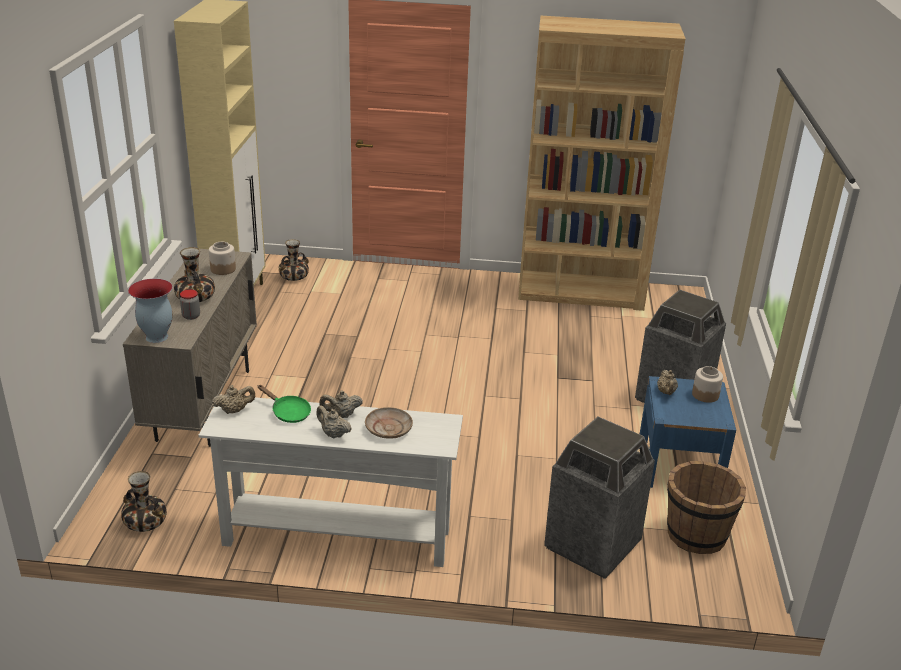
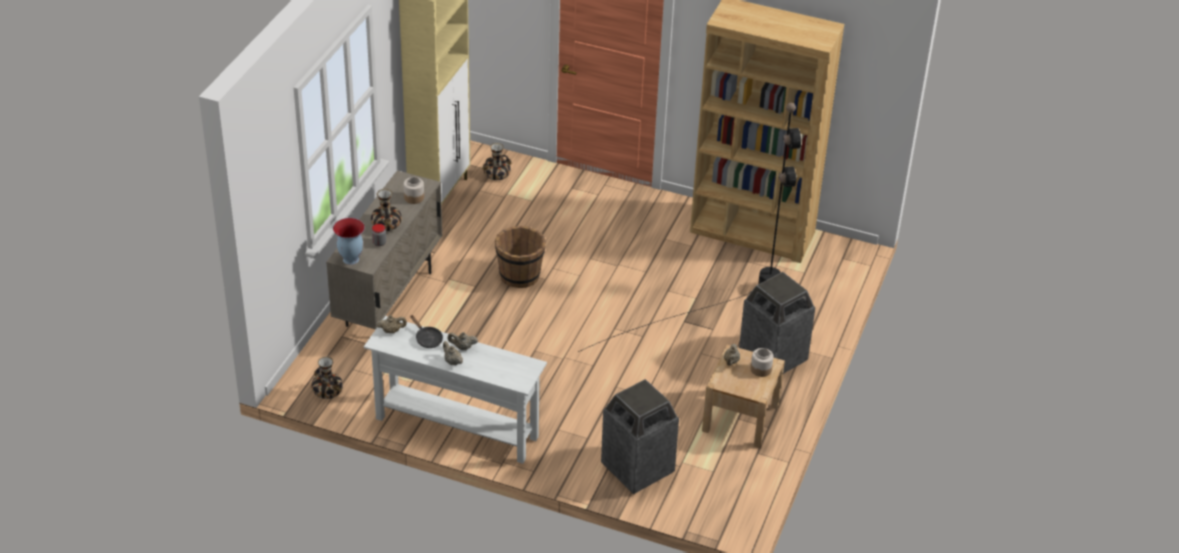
camera: 15 degrees right, 10 degrees up
green frying pan [258,385,311,423] -> black frying pan [410,315,443,348]
beige plate [365,407,413,439] -> none
blue nightstand [640,376,736,488] -> beige nightstand [702,345,785,448]
brown bucket [667,461,746,554] -> brown bucket moved to [495,226,546,288]
none -> black floor lamp [578,103,801,352]

